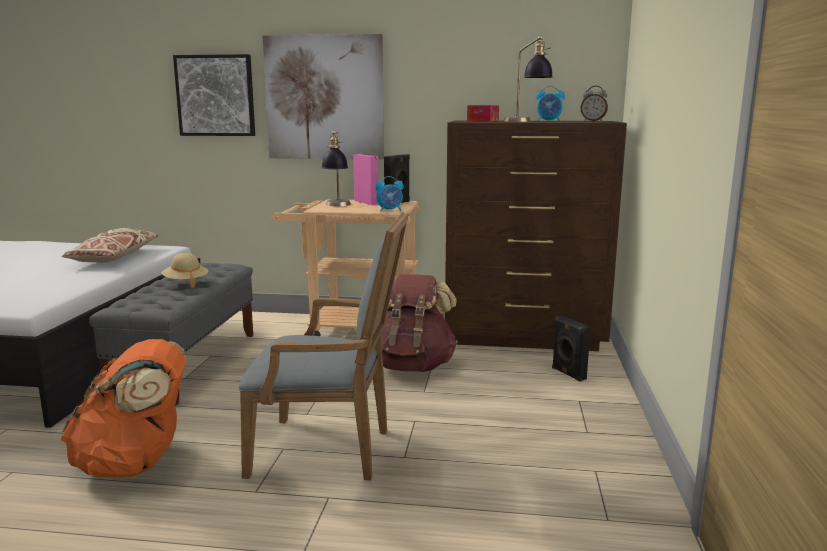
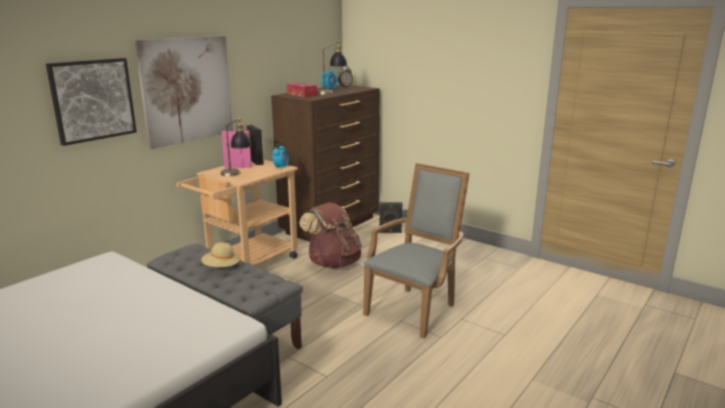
camera: 60 degrees left, 5 degrees up
orange backpack [61,339,186,477] -> none
beige pillow [62,228,158,263] -> none

